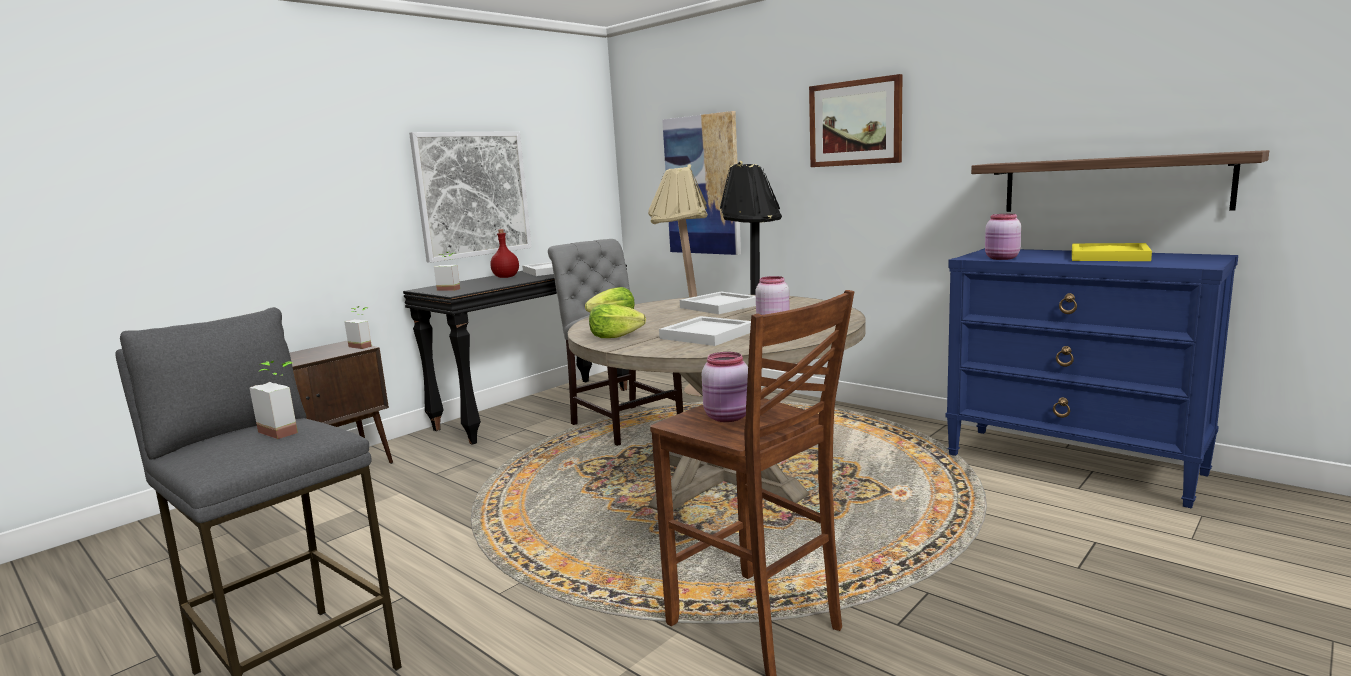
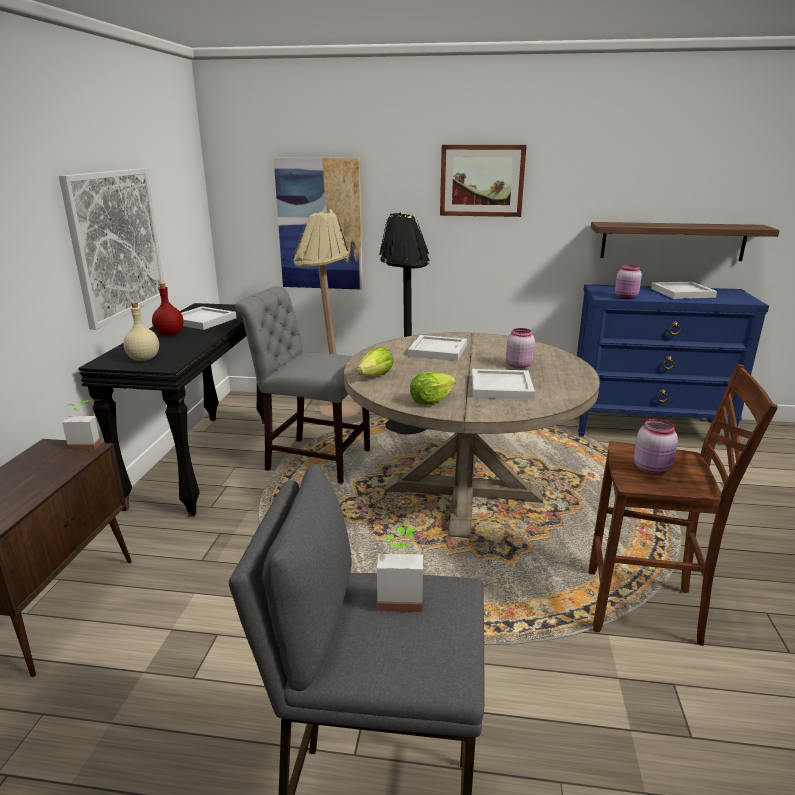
camera: 35 degrees left, 10 degrees up
potted plant [434,252,460,291] -> beige bottle [123,302,159,361]
yellow tray [1072,243,1152,261] -> white tray [651,281,717,299]

